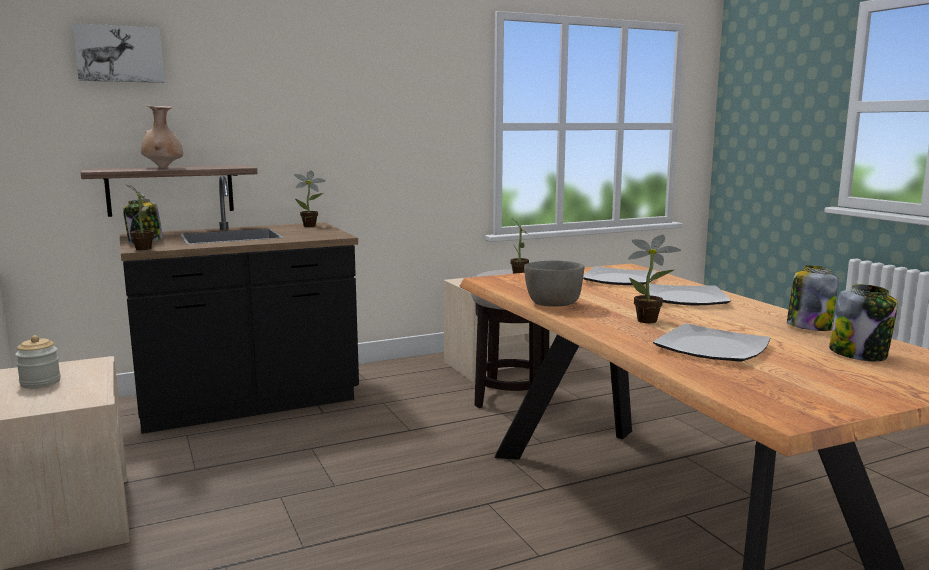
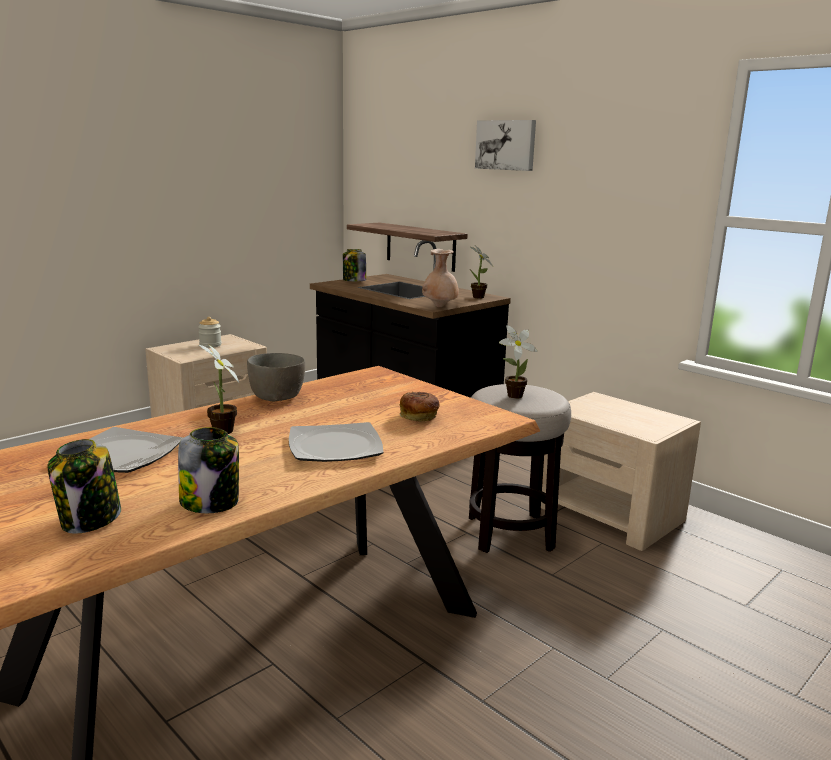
camera: 70 degrees right, 5 degrees up
picture [72,23,165,83] -> picture moved to [475,120,536,171]
potted plant [124,181,157,250] -> none
beige vase [141,106,183,168] -> beige vase moved to [422,249,459,307]
plate [583,266,655,285] -> bread [400,392,440,422]

